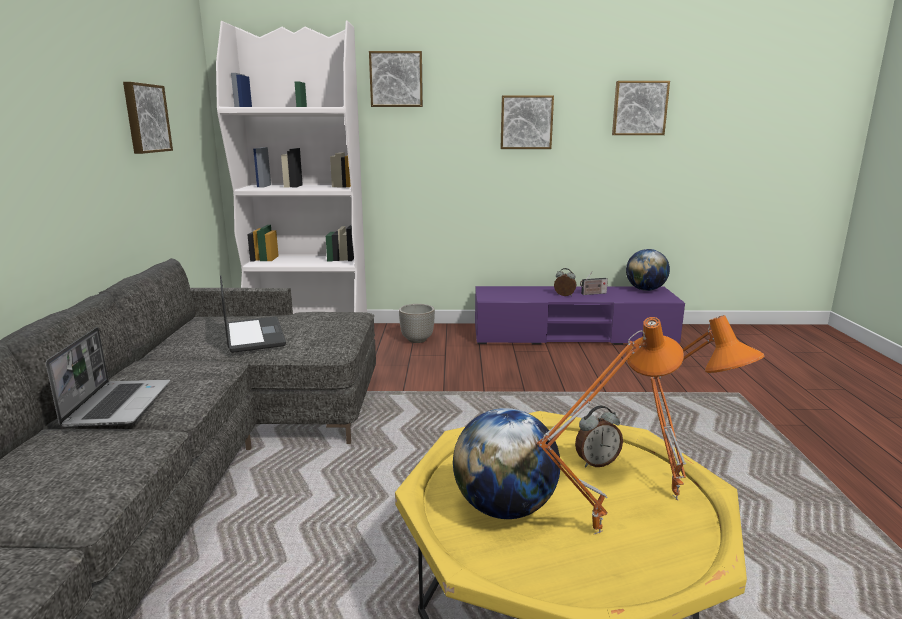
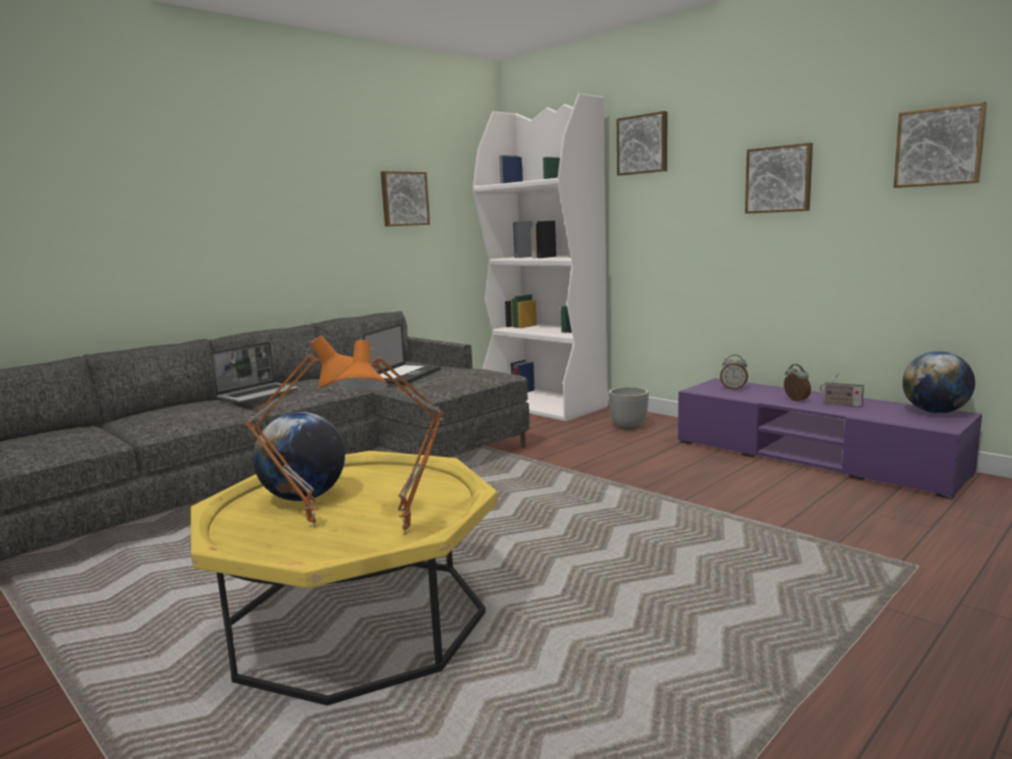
camera: 45 degrees right, 5 degrees down
alarm clock [575,406,623,467] -> alarm clock moved to [720,355,748,390]

